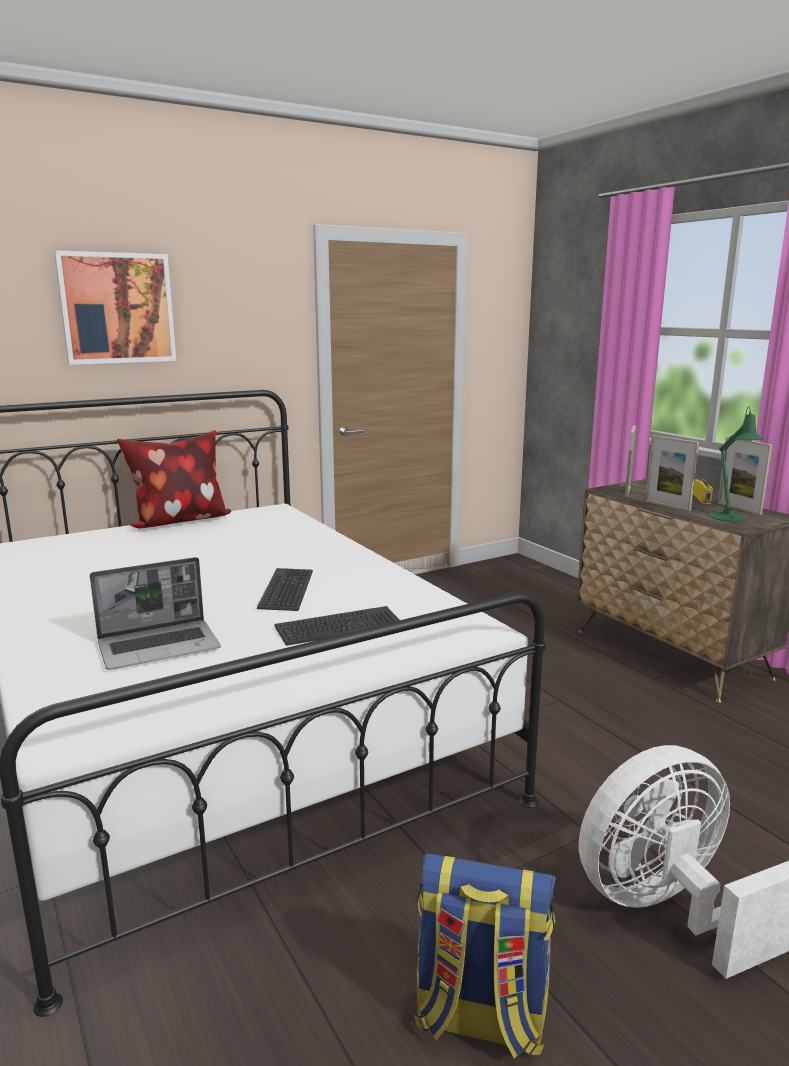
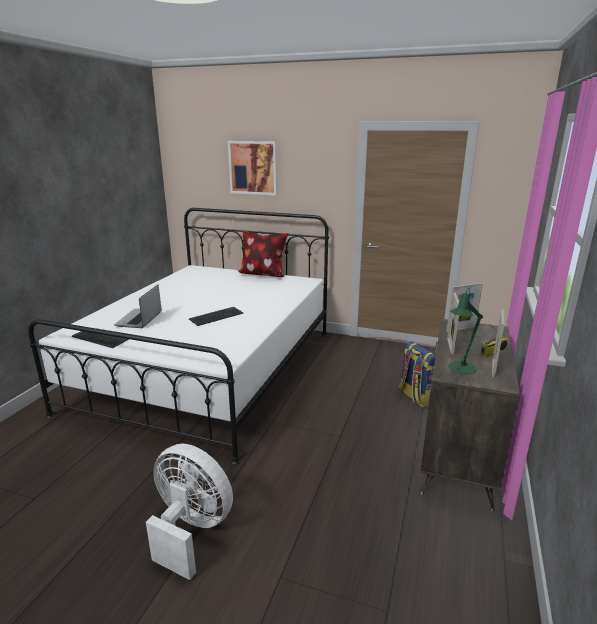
camera: 50 degrees right, 5 degrees up
laptop [90,557,221,670] -> laptop turned 75 degrees clockwise [114,284,162,328]
keyboard [274,606,400,646] -> keyboard moved to [72,331,129,348]
backpack [414,853,556,1058] -> backpack moved to [398,341,436,408]

